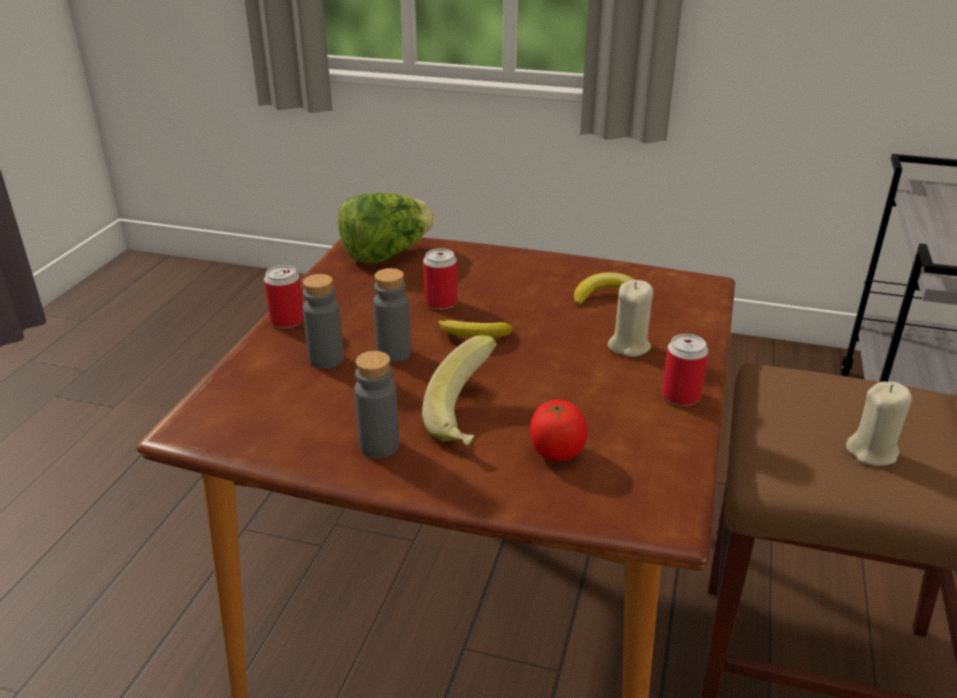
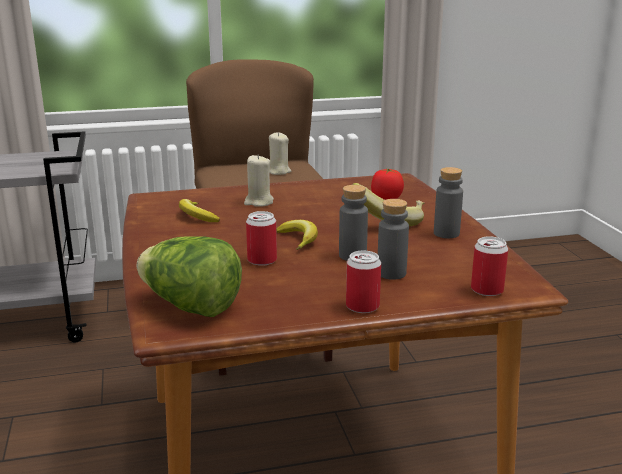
camera: 120 degrees left, 10 degrees down
can [662,334,709,406] -> can moved to [471,236,508,296]

